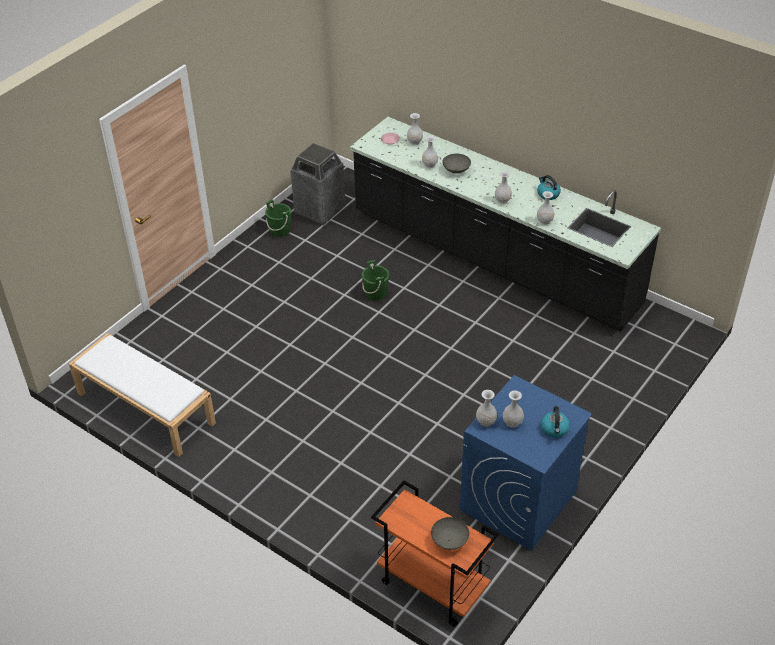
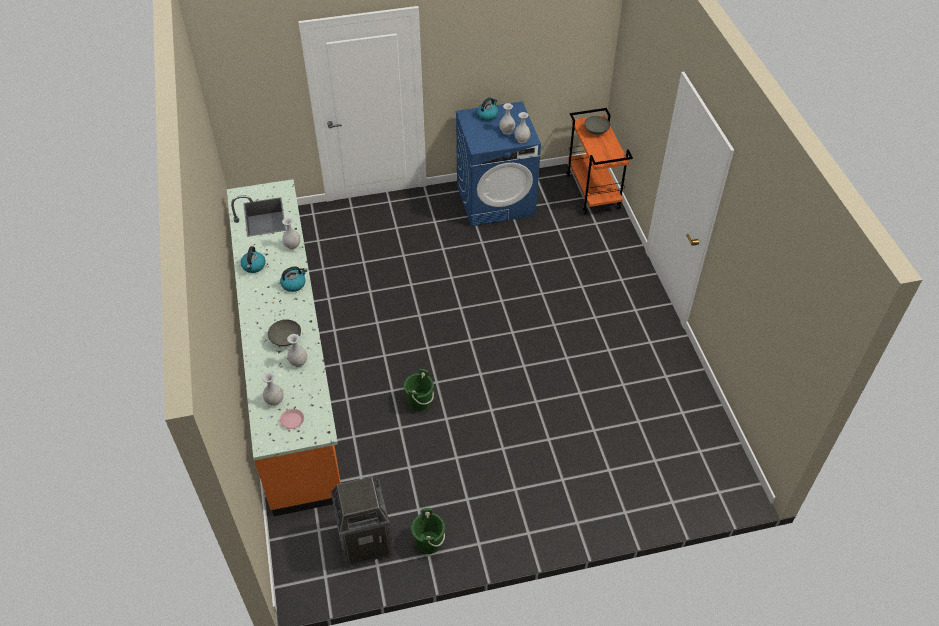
camera: 140 degrees left, 5 degrees up
white bench [69,333,216,457] -> none
black counter [350,117,661,331] -> orange counter [227,179,341,516]
white vase [495,171,512,204] -> kettle [280,266,307,292]

